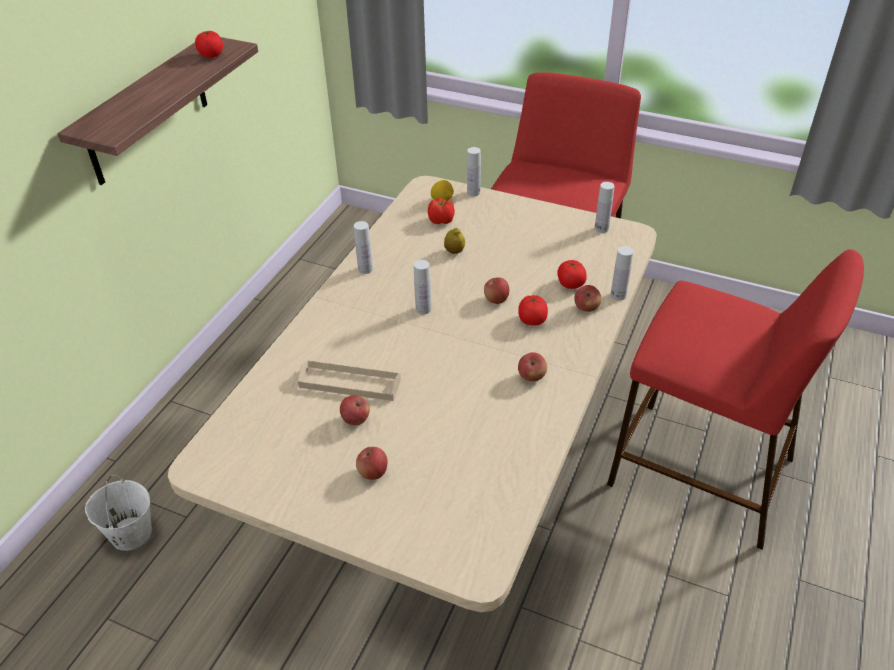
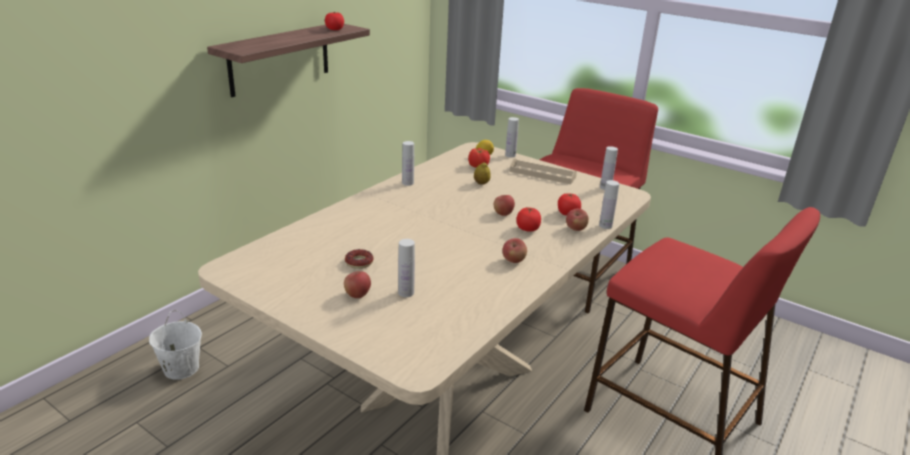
camera: 10 degrees right, 15 degrees down
beige tray [298,359,401,401] -> beige tray moved to [509,158,577,184]
apple [340,395,370,425] -> donut [345,249,374,269]
white bottle [414,260,431,314] -> white bottle moved to [398,239,415,297]

